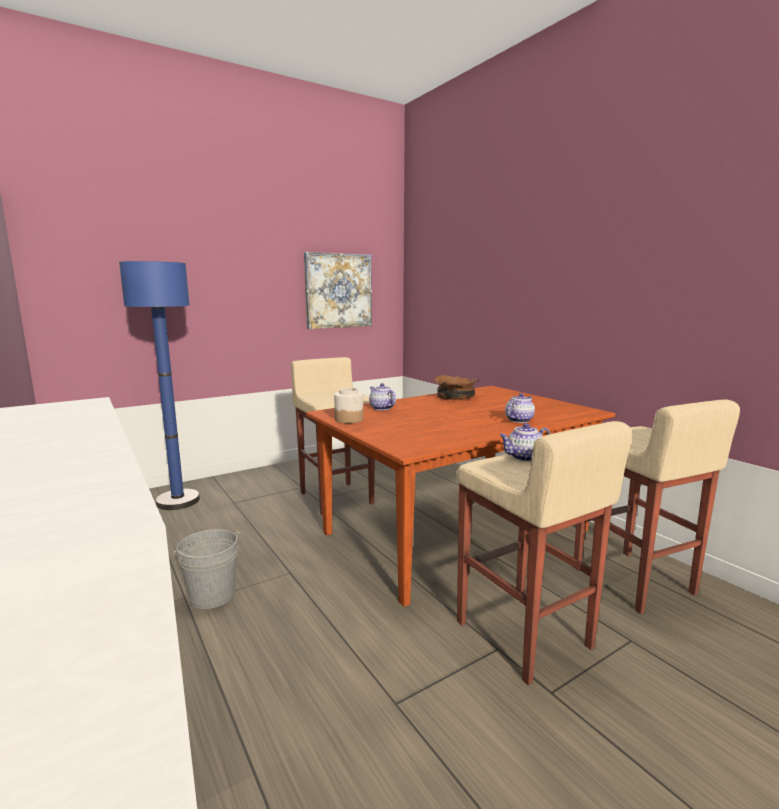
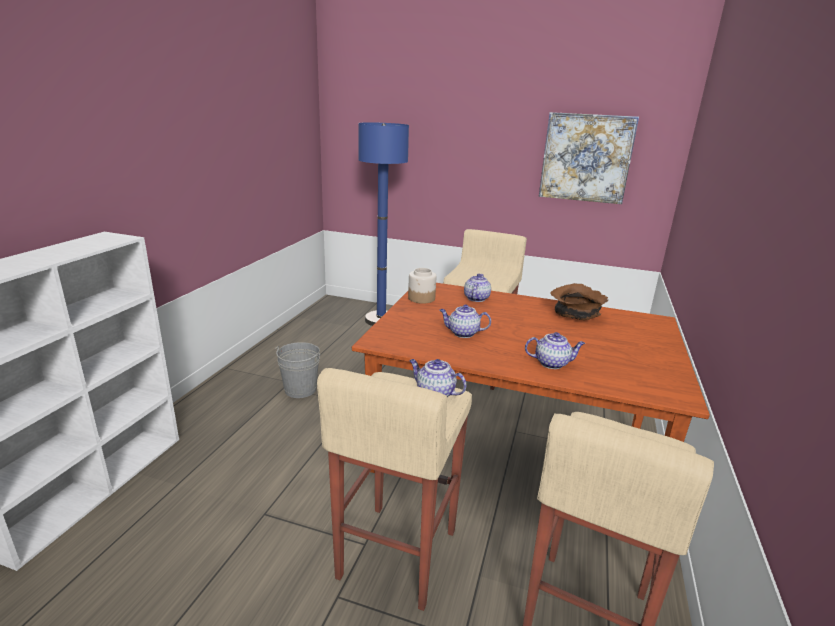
camera: 50 degrees right, 10 degrees up
none -> teapot [440,304,491,338]

